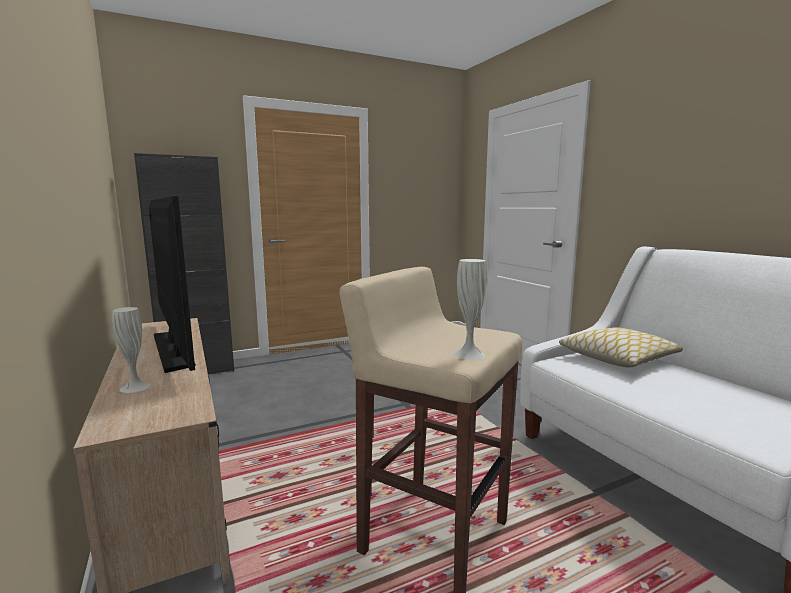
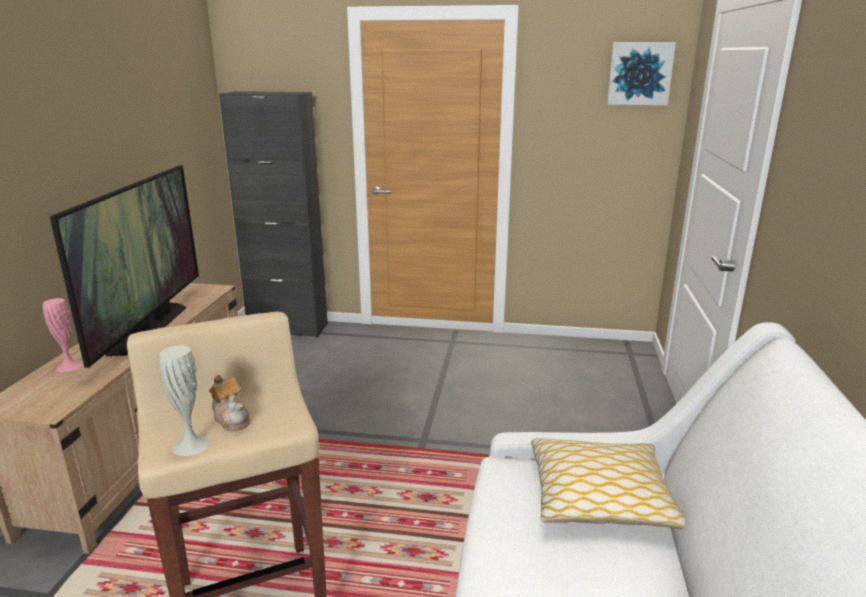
camera: 35 degrees right, 10 degrees up
white vase [112,307,151,393] -> pink vase [43,298,83,372]
none -> teapot [209,375,250,431]
none -> picture [607,42,676,105]

